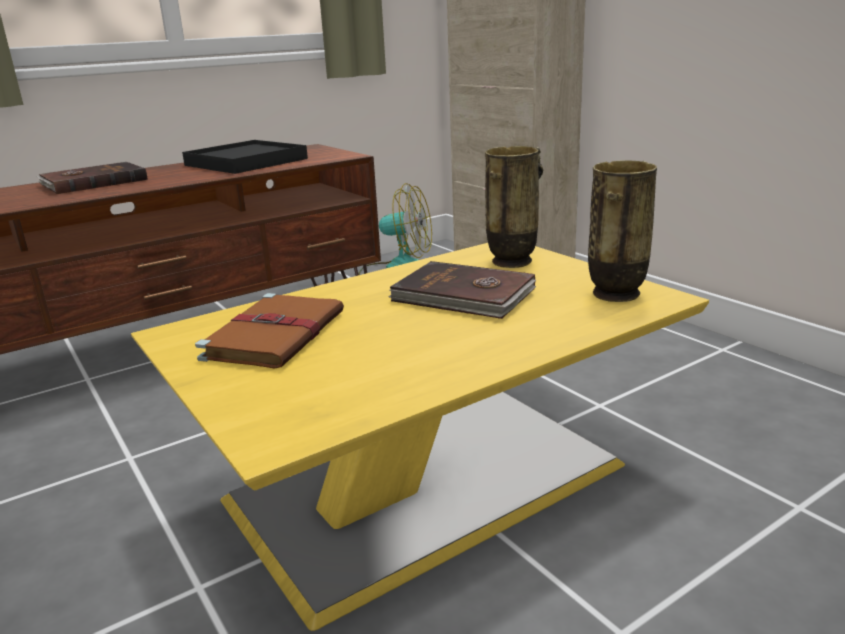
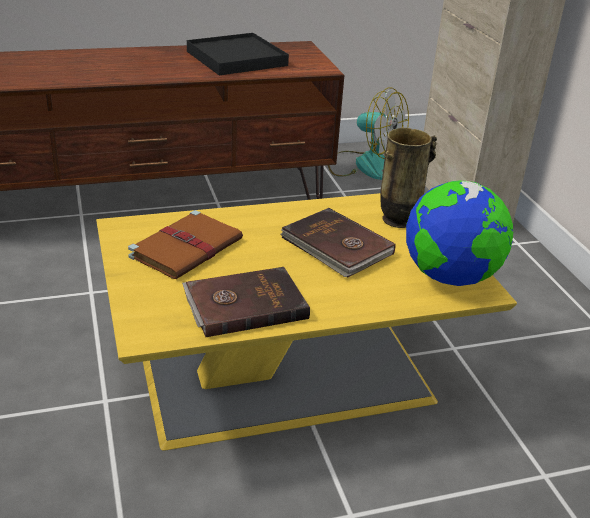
camera: 15 degrees right, 10 degrees up
brown book [36,162,148,194] -> brown book moved to [182,267,310,337]
vase [588,160,657,302] -> globe [406,181,513,286]

